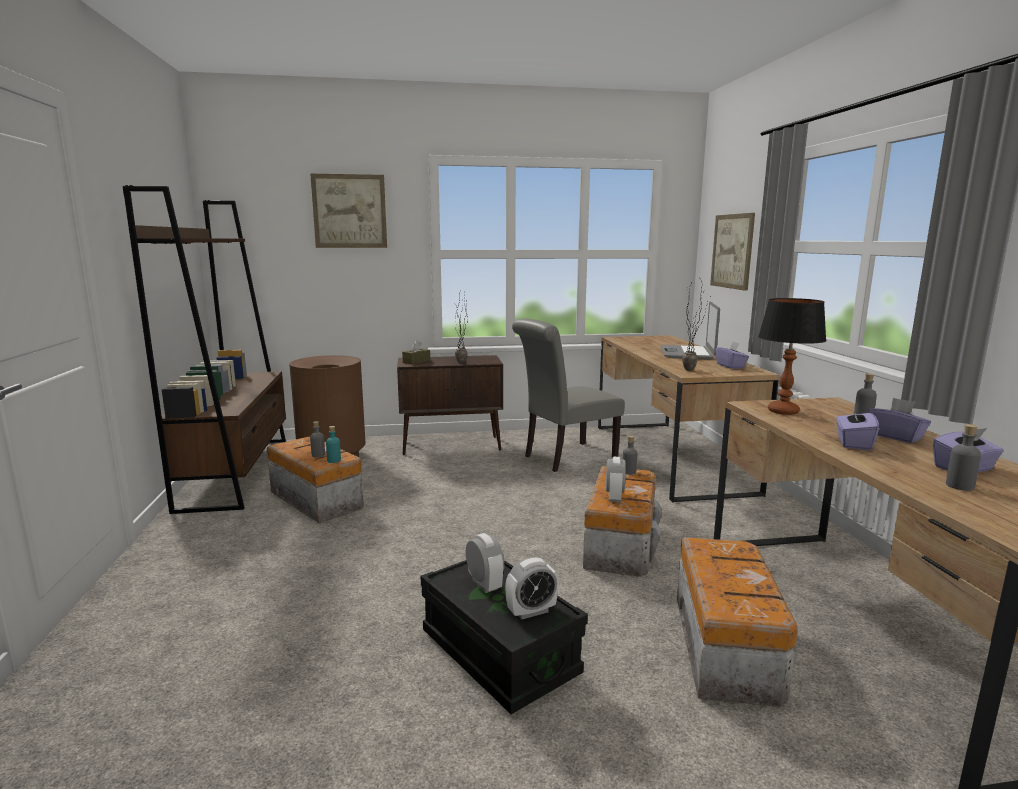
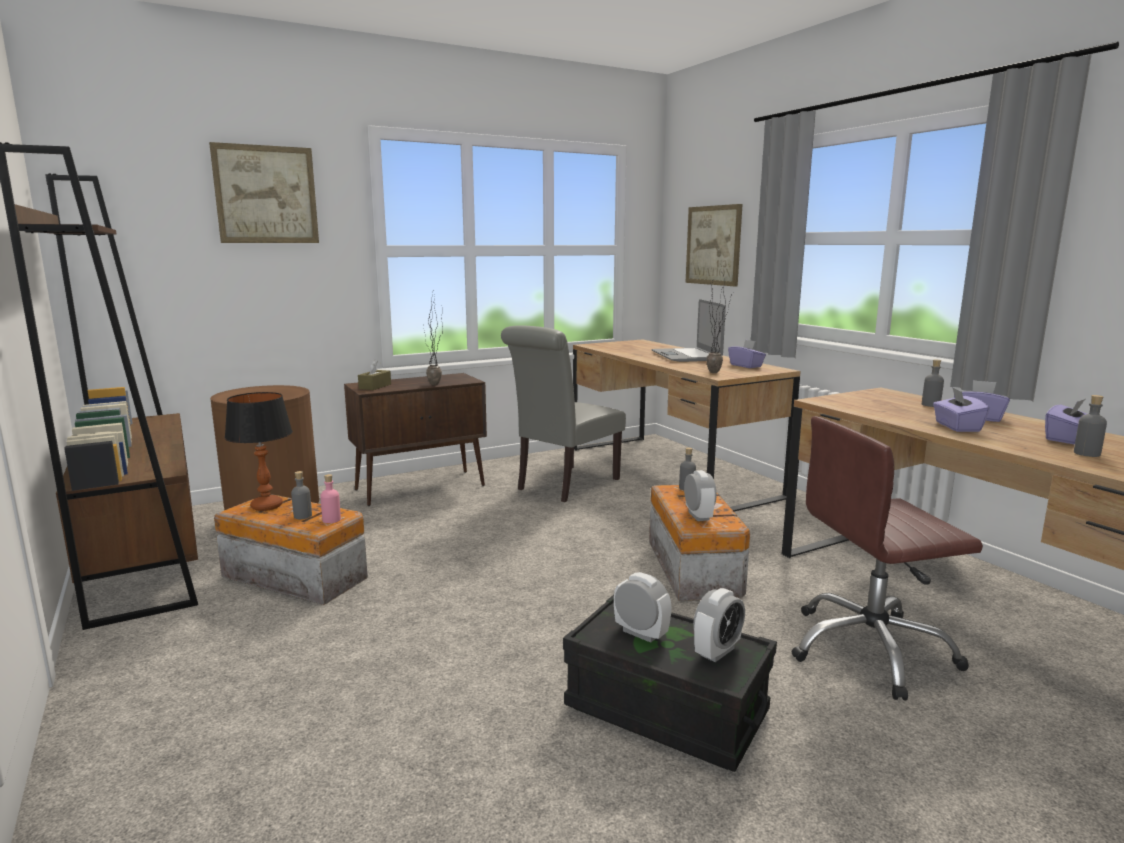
camera: 20 degrees left, 0 degrees up
turquoise bottle [326,426,341,463] -> pink bottle [320,474,341,523]
storage box [677,537,798,707] -> brown office chair [791,416,983,700]
table lamp [758,298,827,415] -> table lamp moved to [224,392,293,511]

